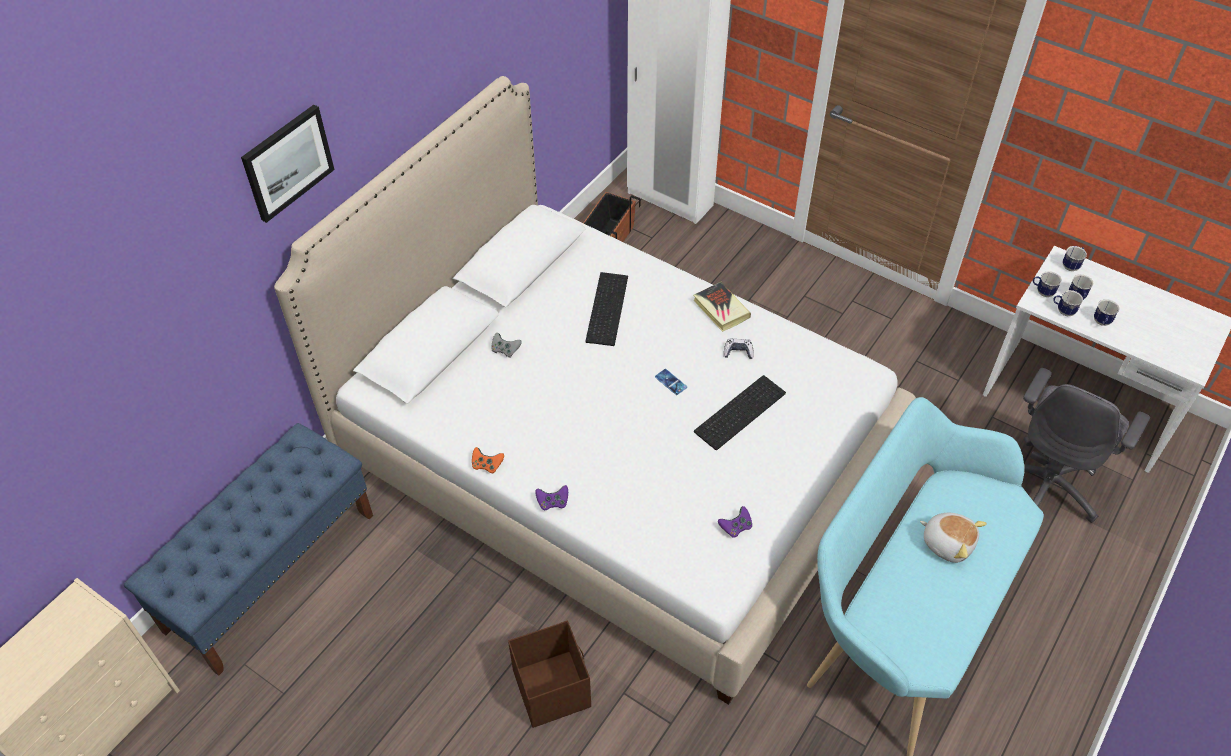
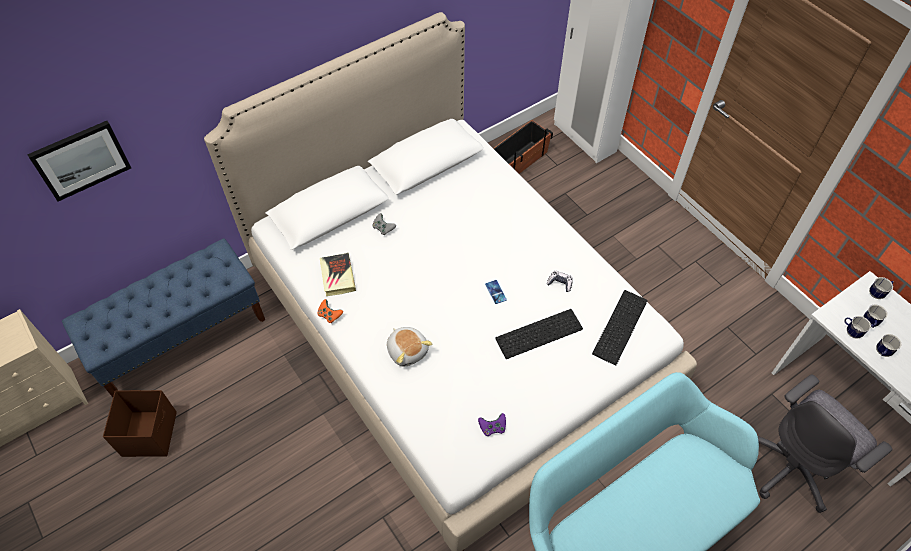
camera: 20 degrees right, 5 degrees up
picture [241,105,335,223] -> picture moved to [27,121,131,201]
brown storage box [508,620,591,728] -> brown storage box moved to [103,390,177,457]
purple game controller [535,485,568,510] -> none
keyboard [585,272,628,346] -> keyboard moved to [592,290,648,365]
book [693,282,751,332] -> book moved to [320,253,356,296]
plush toy [920,513,987,563] -> plush toy moved to [387,327,433,366]
mug [1033,271,1062,297] -> none

